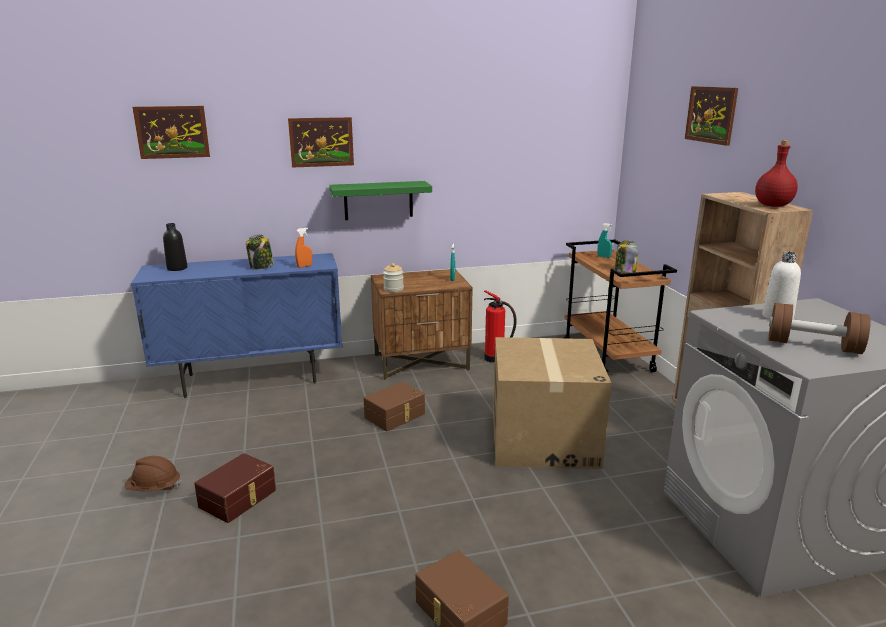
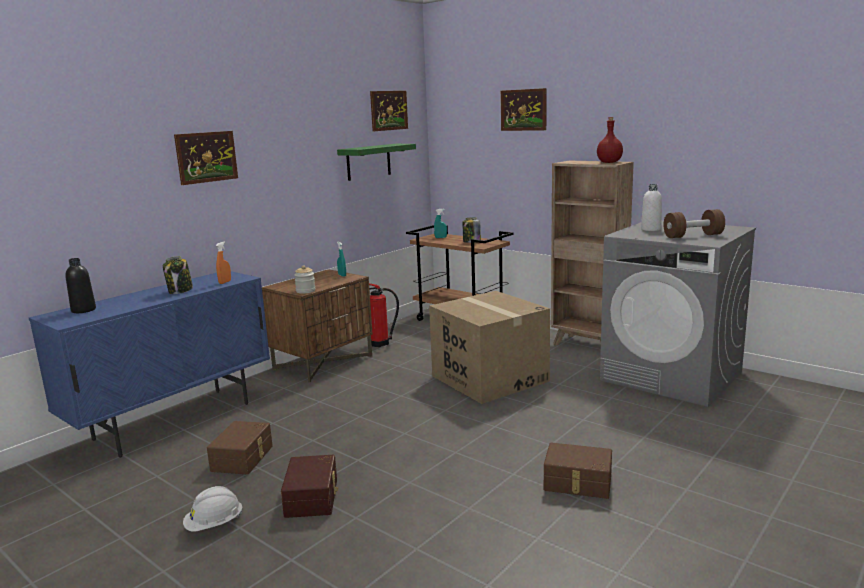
camera: 35 degrees left, 5 degrees down
brown hard hat [124,456,181,492] -> white hard hat [183,486,243,532]
picture [132,106,210,159] -> picture moved to [370,91,408,131]
green shelf [329,181,432,220] -> green shelf moved to [337,144,416,181]
brown storage box [364,382,425,431] -> brown storage box moved to [207,421,273,475]

